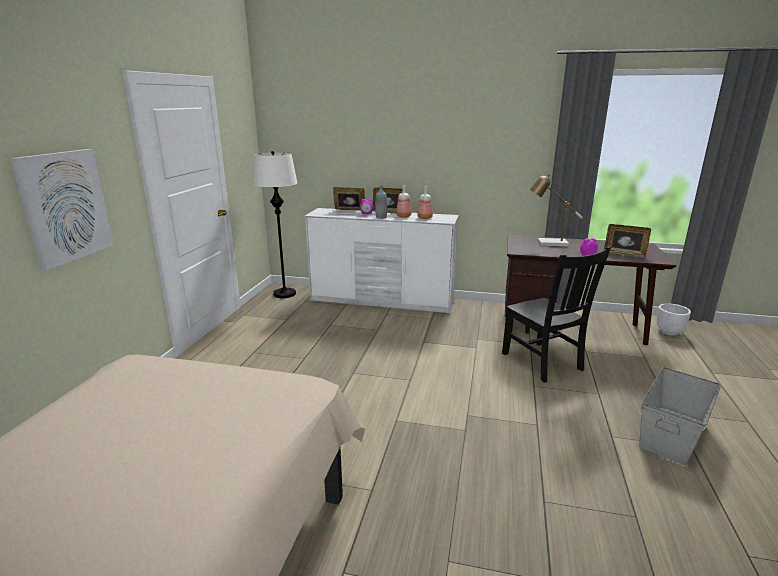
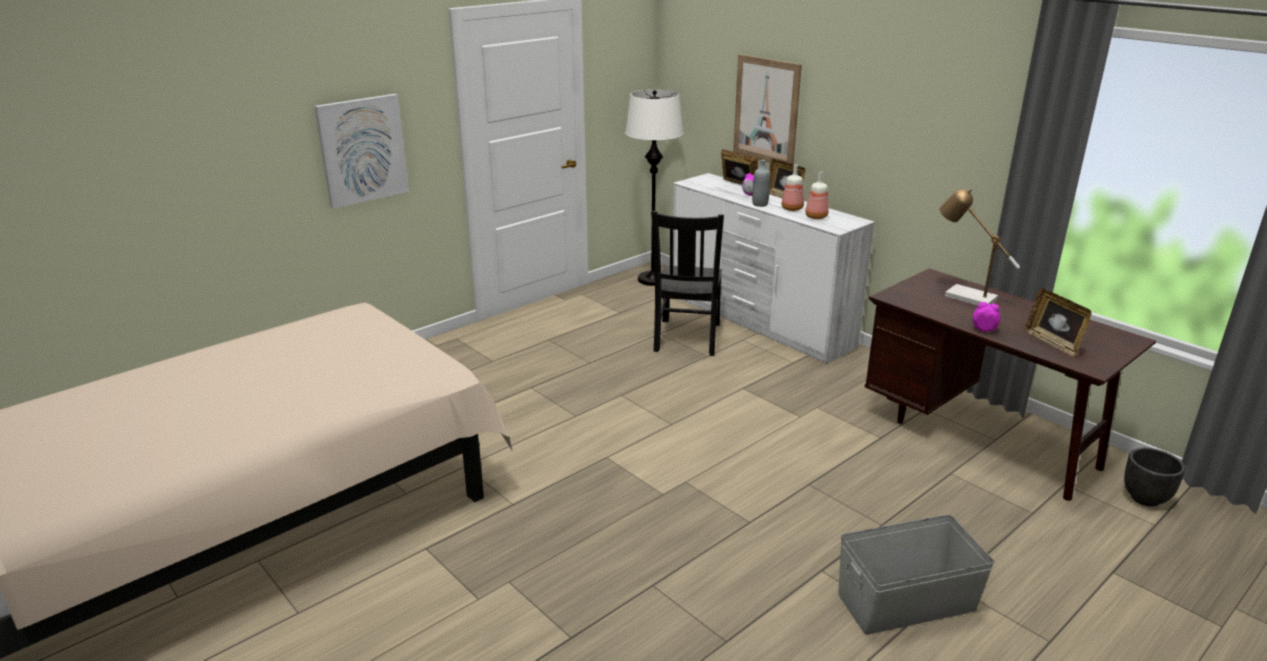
camera: 35 degrees right, 5 degrees up
black chair [502,247,611,383] -> black chair moved to [651,211,724,356]
white planter [657,303,691,336] -> black planter [1124,448,1185,507]
none -> picture [733,54,802,164]

